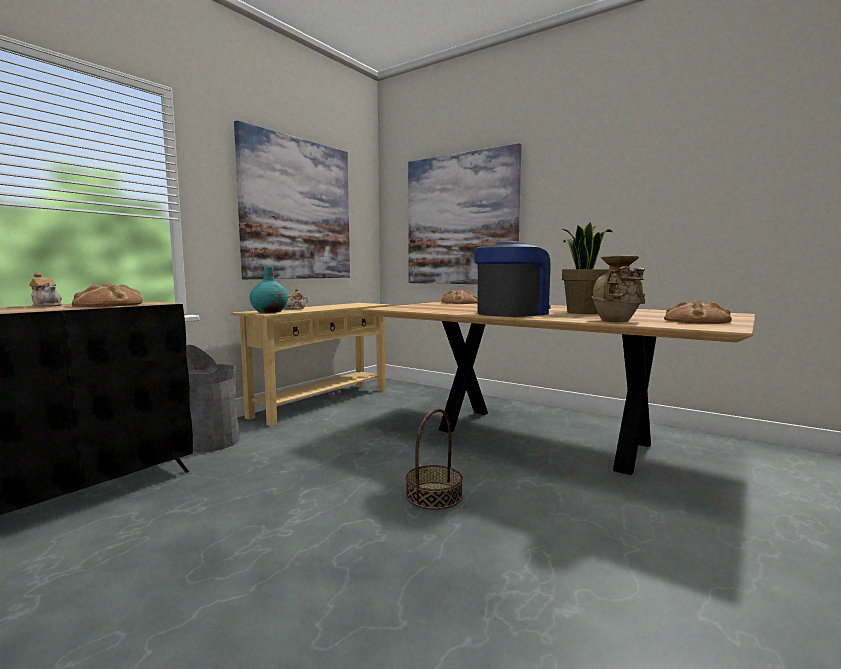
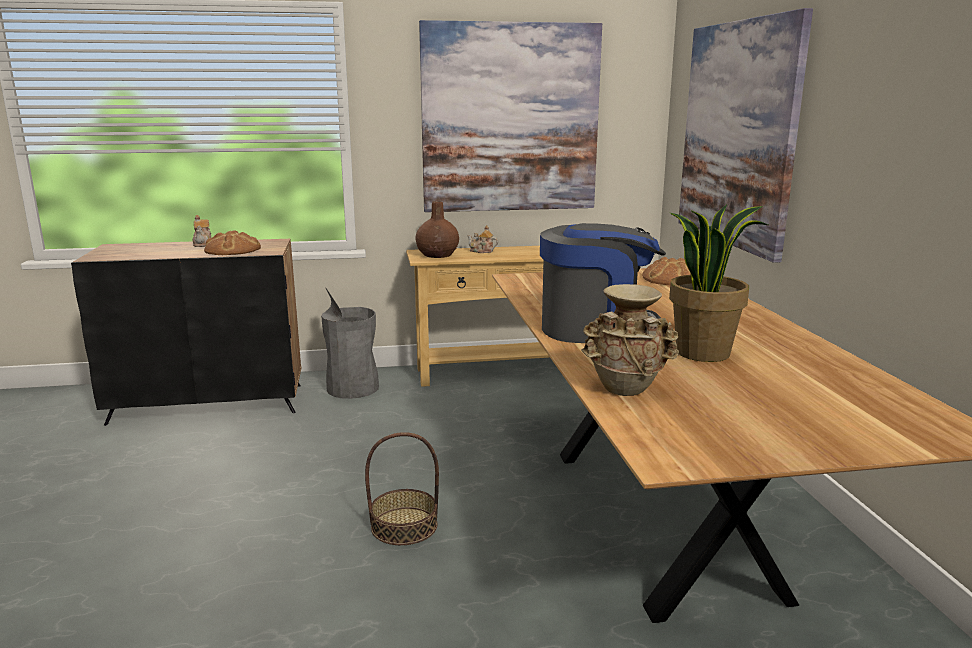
camera: 45 degrees right, 10 degrees up
turquoise vase [250,266,288,313] -> brown vase [416,201,459,258]
bread [664,300,732,324] -> none

